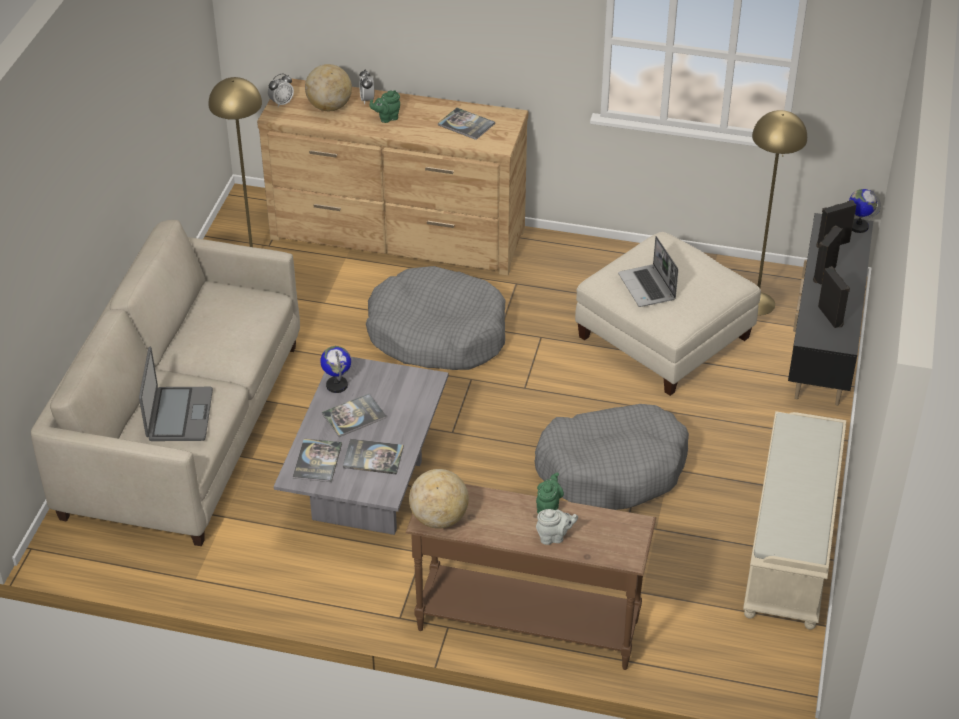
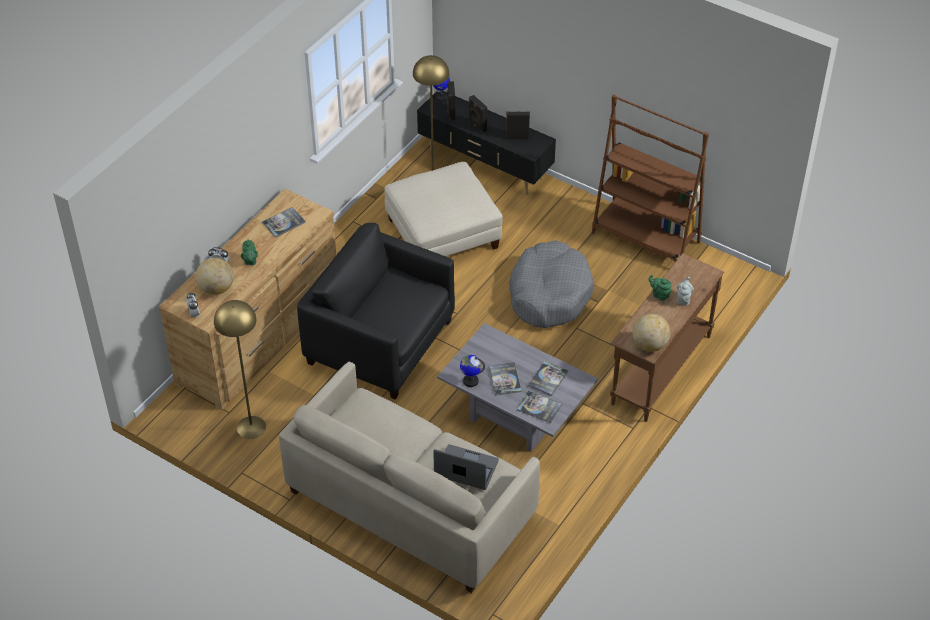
camera: 70 degrees left, 5 degrees up
grey dog bed [366,266,505,370] -> black armchair [297,223,455,400]
laptop [618,236,678,307] -> none
beige bench [743,411,846,630] -> brown bookcase [591,94,709,262]

